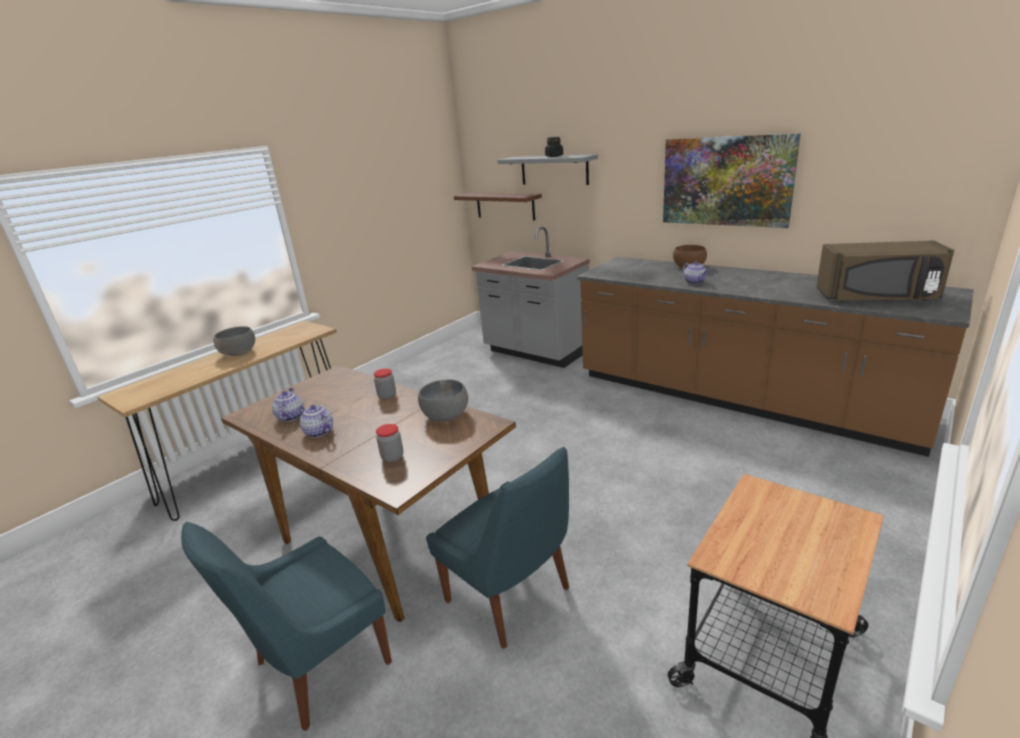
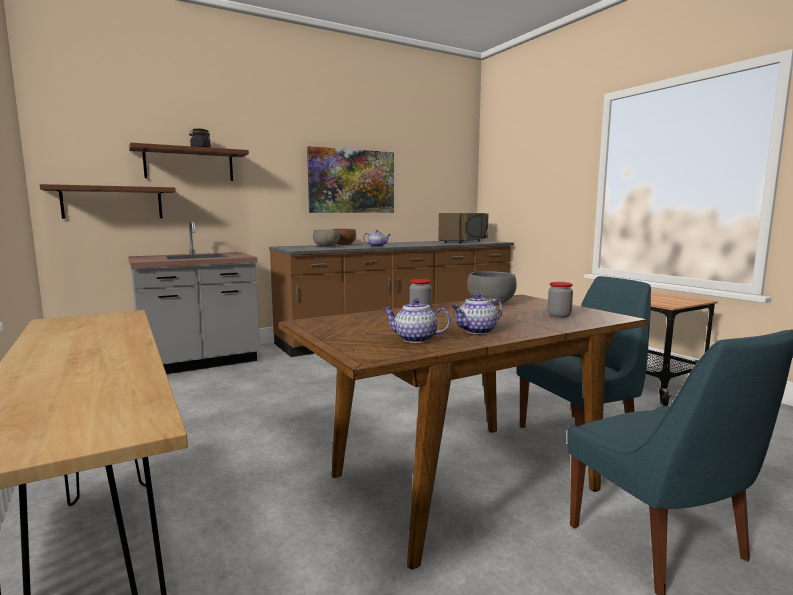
camera: 70 degrees left, 15 degrees down
grey bowl [214,326,255,356] -> grey bowl moved to [313,230,340,247]
grey shelf [497,154,598,185] -> brown shelf [129,143,249,181]

